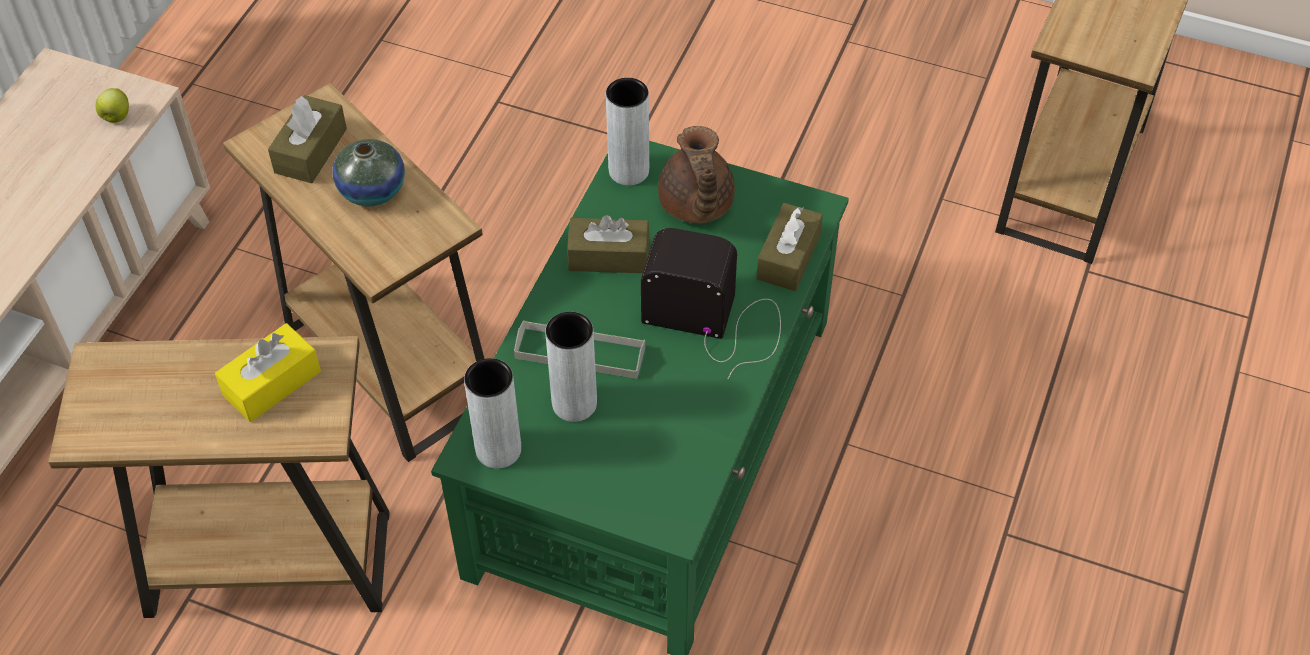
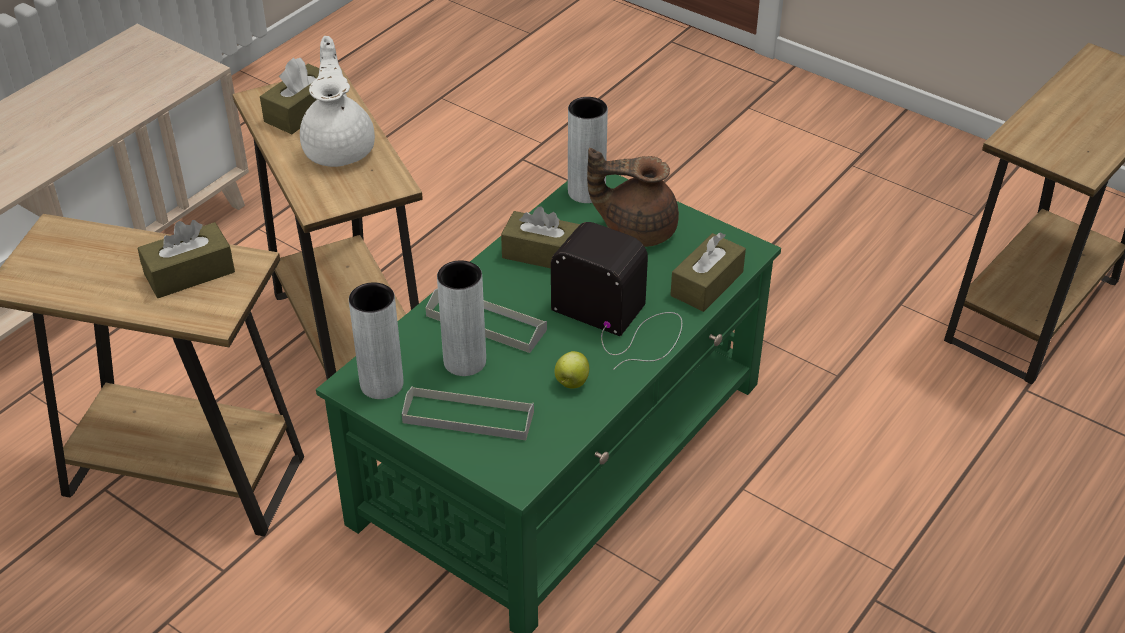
camera: 15 degrees right, 10 degrees down
apple [95,88,129,123] -> apple moved to [554,351,589,388]
yellow tissue box [215,323,321,422] -> brown tissue box [138,220,235,298]
vase [332,139,405,206] -> white teapot [300,36,375,167]
brown teapot [658,126,735,223] -> brown teapot turned 90 degrees clockwise [587,148,679,247]
none -> grey tray [402,386,534,440]

